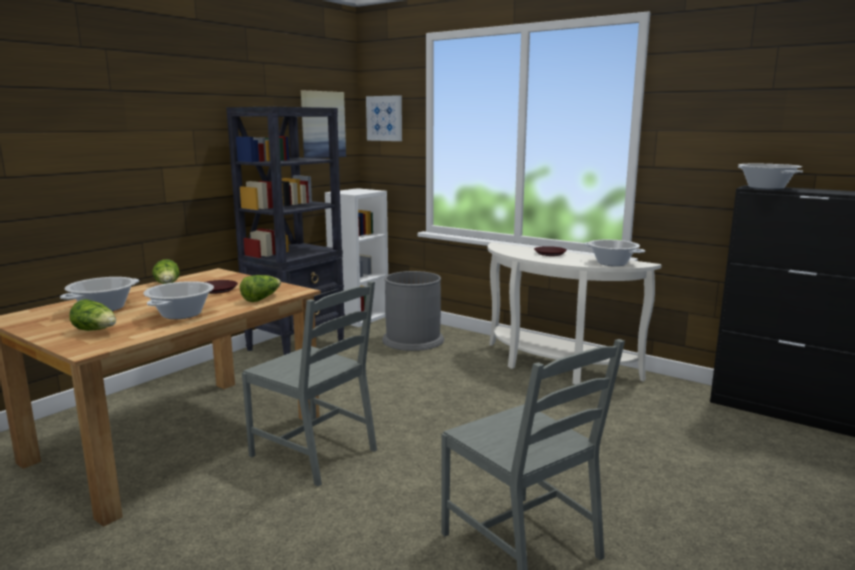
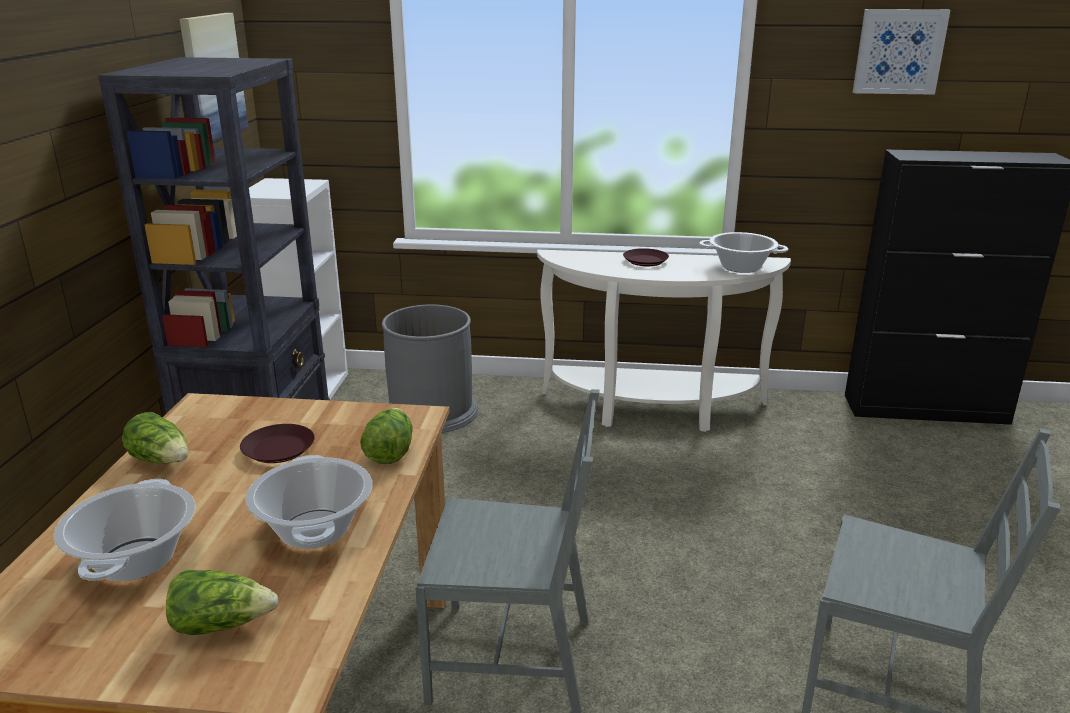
camera: 30 degrees left, 10 degrees up
picture [366,95,402,141] -> picture moved to [853,9,950,95]
cooking pot [738,164,803,190] -> none

